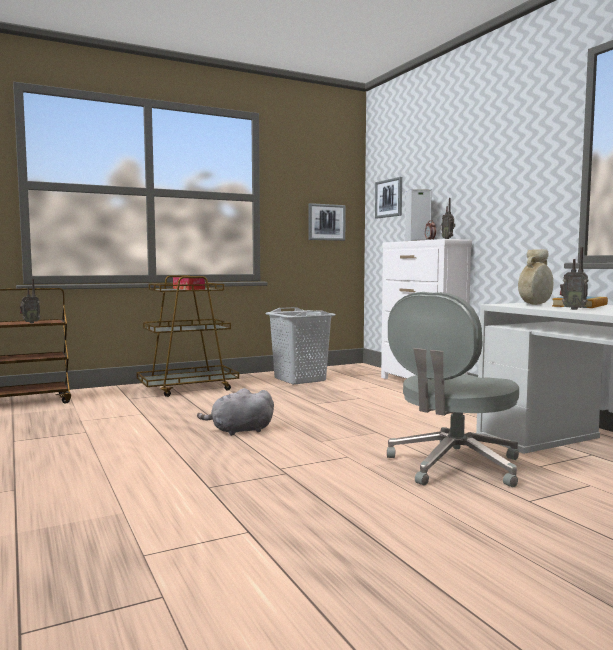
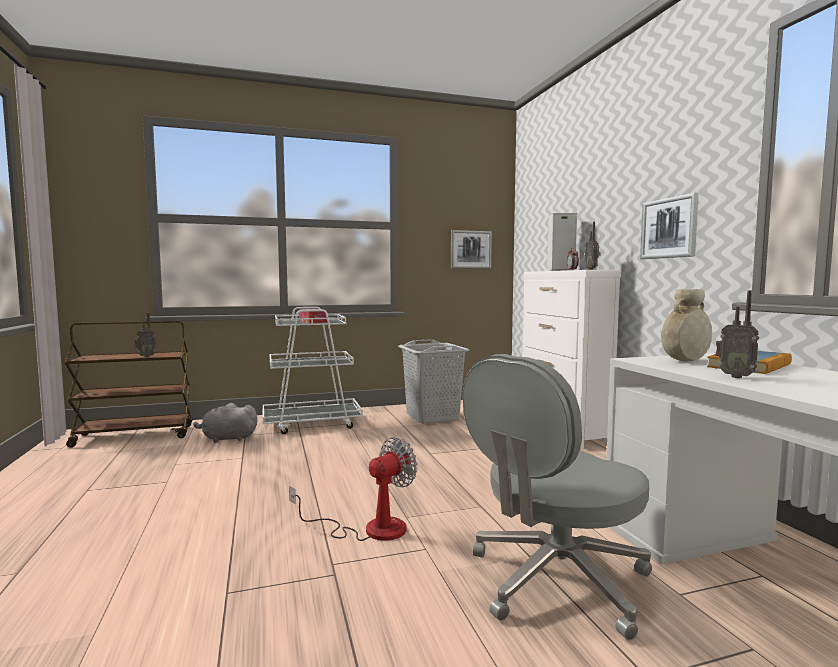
camera: 10 degrees right, 0 degrees up
brown cart [136,275,239,397] -> white cart [263,307,363,434]
grey plush toy [197,388,274,436] -> grey plush toy moved to [193,403,257,443]
picture [375,177,402,219] -> picture moved to [640,193,699,259]
none -> fan [289,437,418,541]

